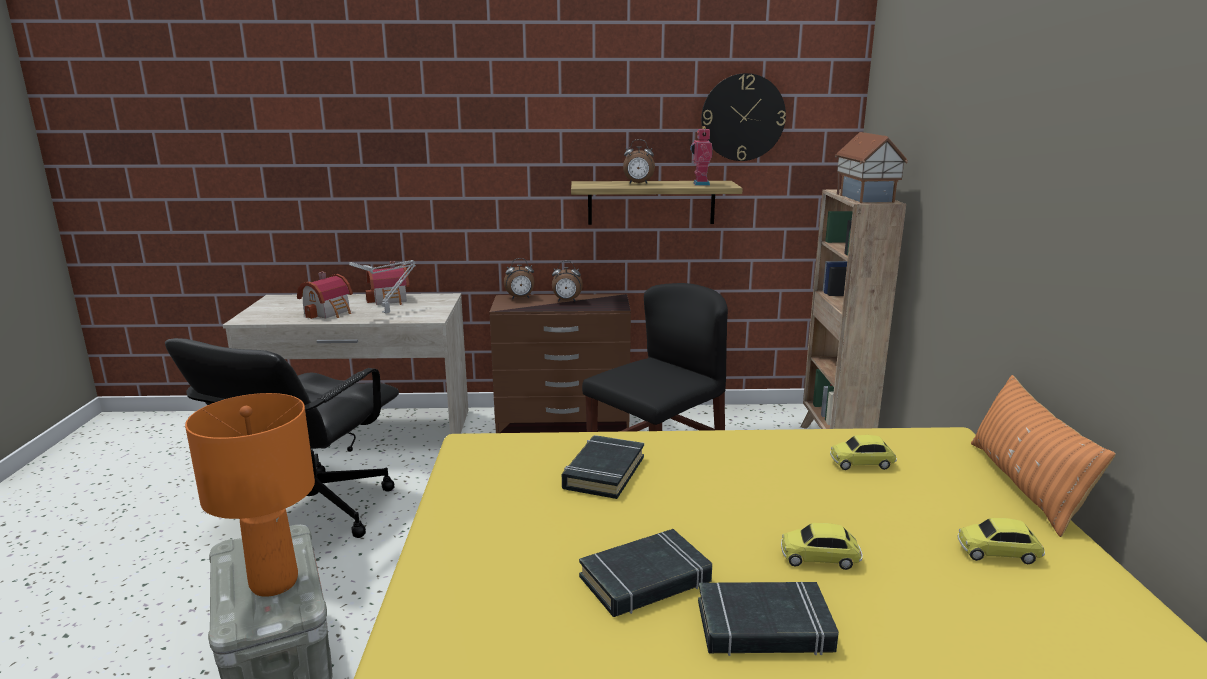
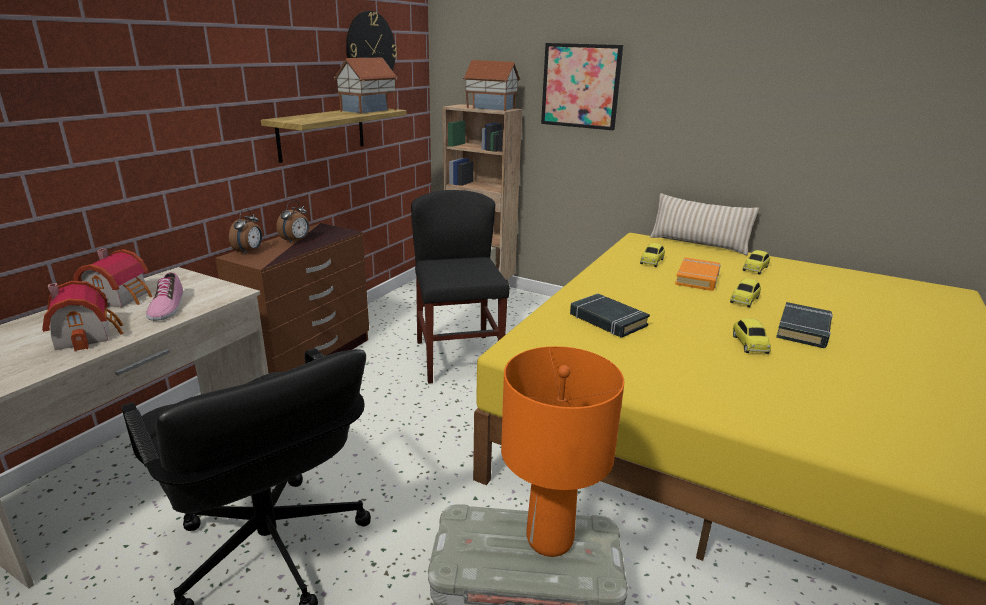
camera: 60 degrees left, 5 degrees up
grey table lamp [349,260,416,313] -> shoe [146,272,183,321]
black book [579,529,712,617] -> toy car [733,318,771,354]
alarm clock [623,139,655,184] -> none
toy robot [690,126,713,185] -> toy house [334,58,398,114]
orange pillow [971,375,1116,537] -> beige pillow [650,193,759,256]
none -> picture [541,43,623,130]
none -> orange book [675,257,721,291]

